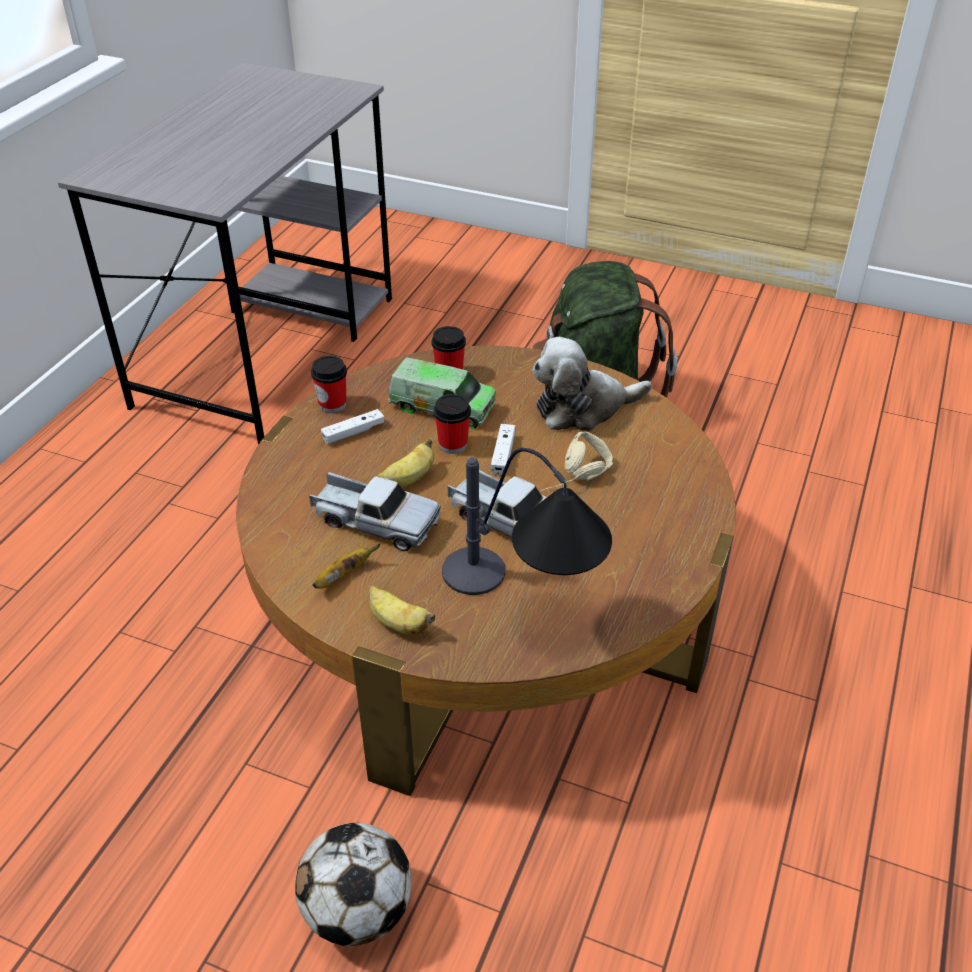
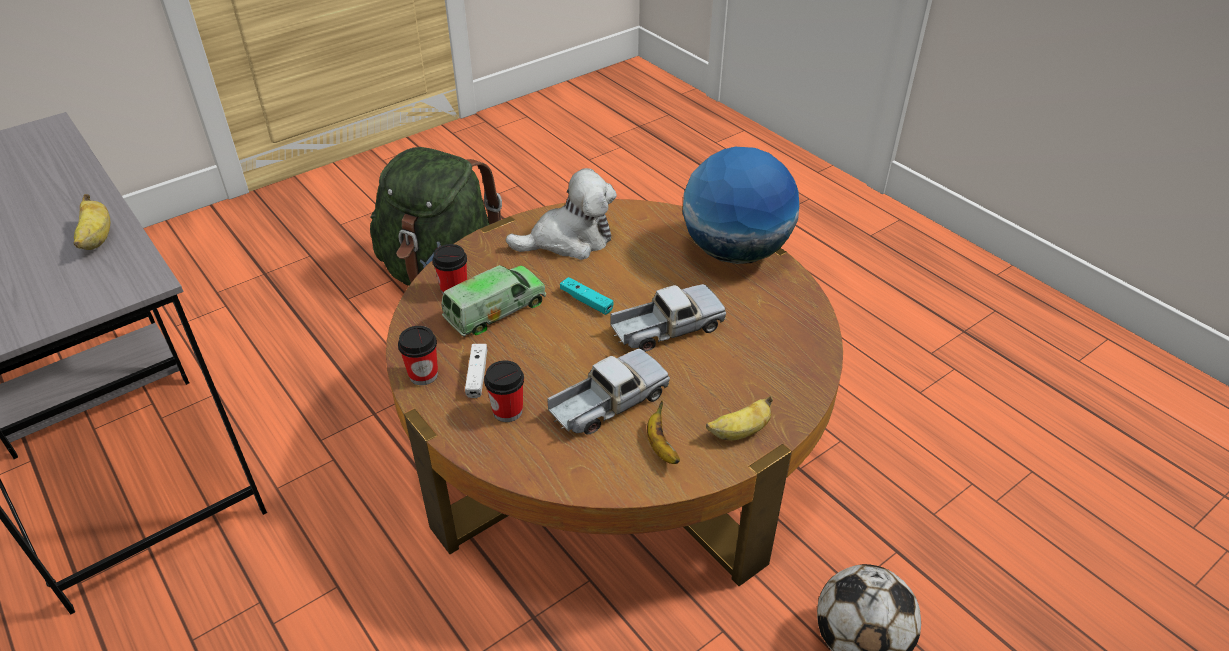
camera: 60 degrees left, 0 degrees up
banana [377,438,434,487] -> banana moved to [74,194,110,250]
cup [434,394,471,454] -> cup moved to [484,360,524,422]
table lamp [442,448,612,595] -> none
white game controller [491,424,516,475] -> turquoise game controller [560,277,613,315]
plush toy [532,337,652,431] -> plush toy turned 120 degrees counterclockwise [506,168,617,260]
beige headphones [541,431,613,492] -> none
none -> globe [683,147,799,264]

